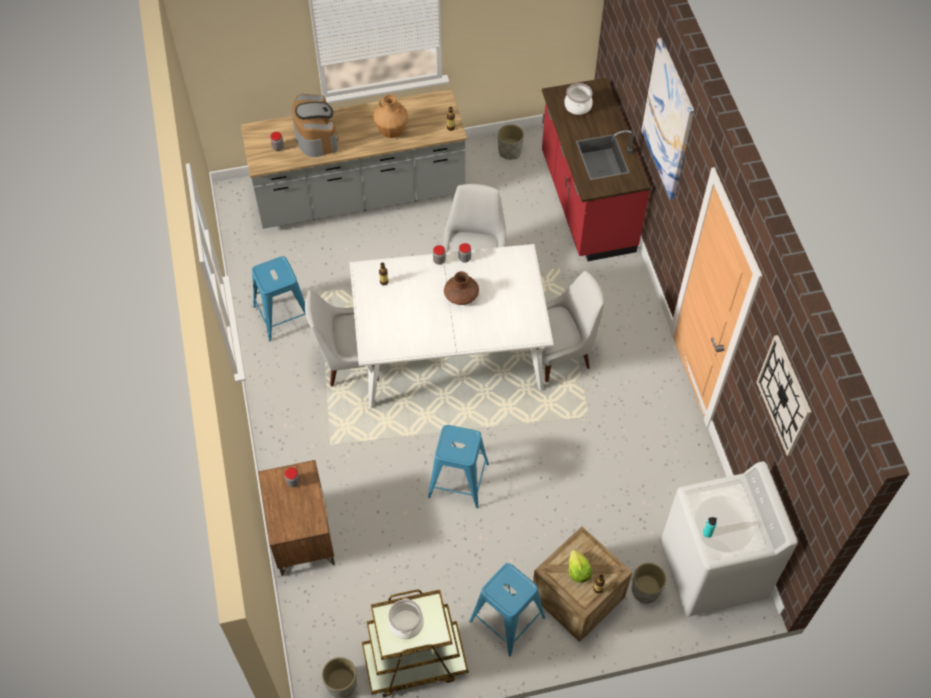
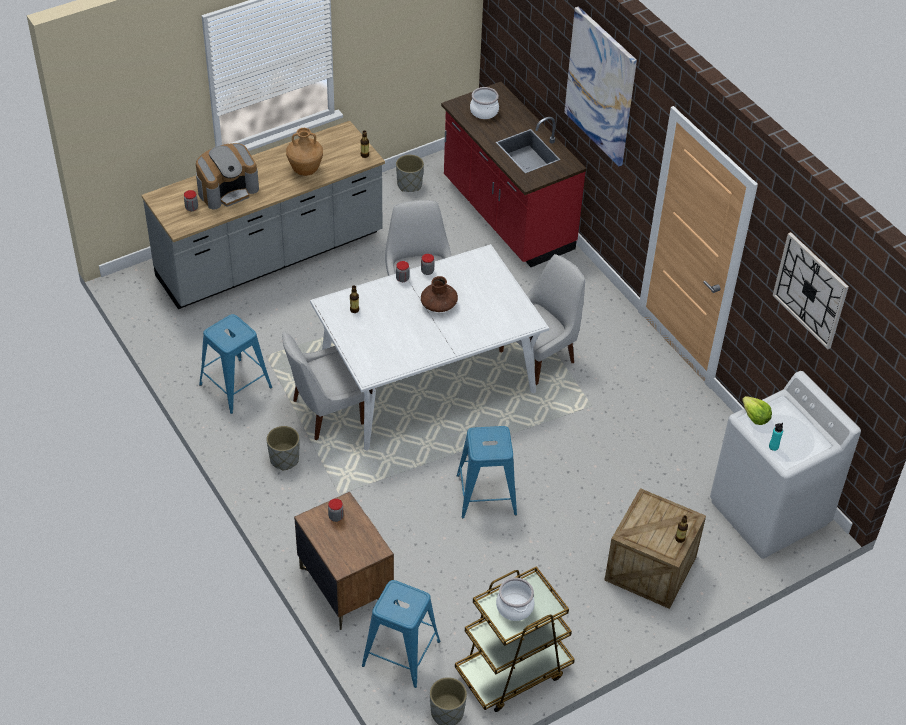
camera: 20 degrees left, 10 degrees down
coffee machine [292,94,339,157] -> coffee machine turned 90 degrees clockwise [196,143,259,209]
blue stool [469,563,545,656] -> blue stool moved to [362,580,440,688]
lettuce [569,550,592,583] -> lettuce moved to [742,396,772,425]
grey planter [632,563,666,604] -> grey planter moved to [266,426,299,471]

